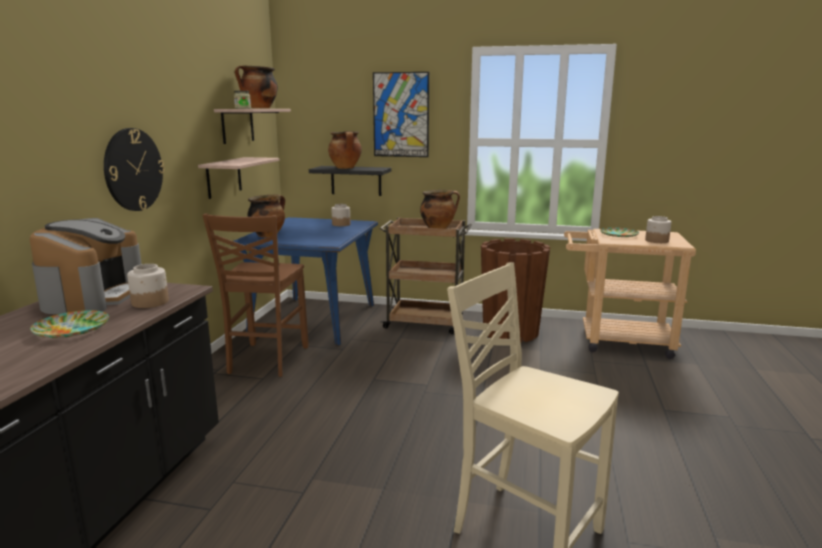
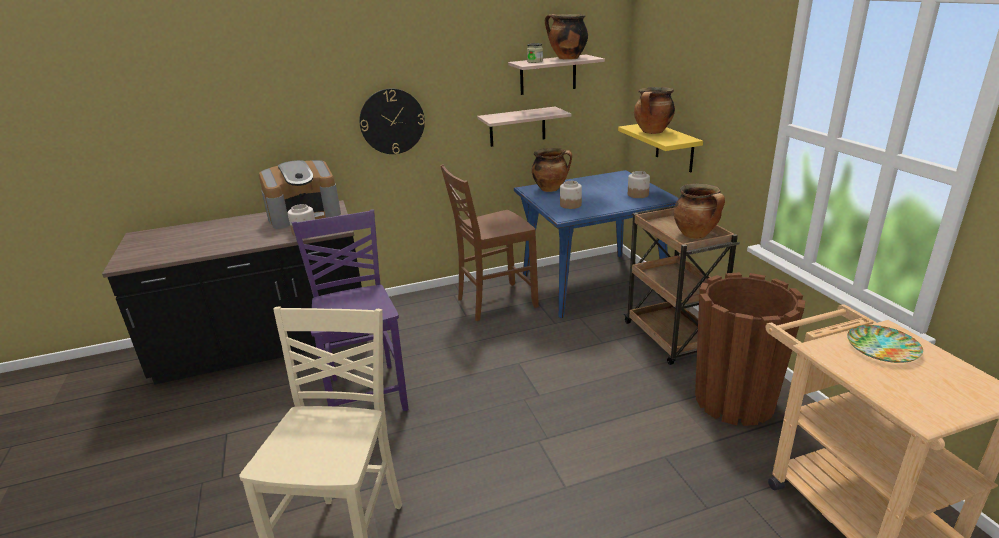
camera: 60 degrees right, 10 degrees up
plate [30,310,109,338] -> none
black shelf [309,166,391,196] -> yellow shelf [618,124,703,172]
picture [373,72,429,157] -> none
jar [645,216,671,243] -> jar moved to [560,181,582,209]
none -> purple chair [291,209,408,411]

